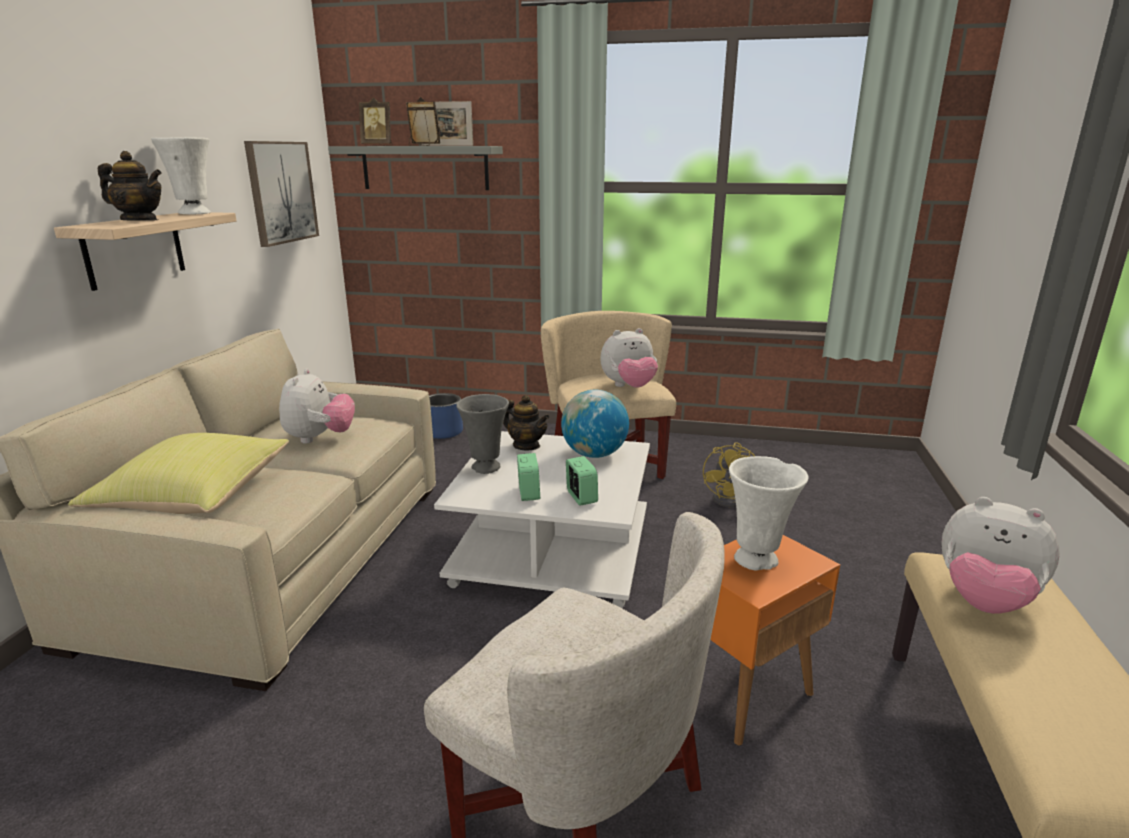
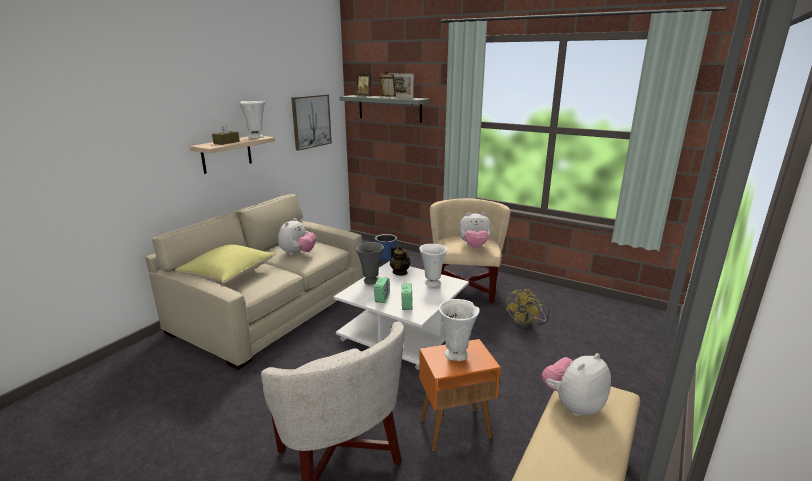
camera: 20 degrees right, 0 degrees up
teapot [98,151,162,221] -> brown tissue box [212,123,240,145]
globe [561,390,629,458] -> white vase [419,244,447,287]
plush toy [942,497,1060,614] -> plush toy turned 90 degrees clockwise [542,353,611,416]

